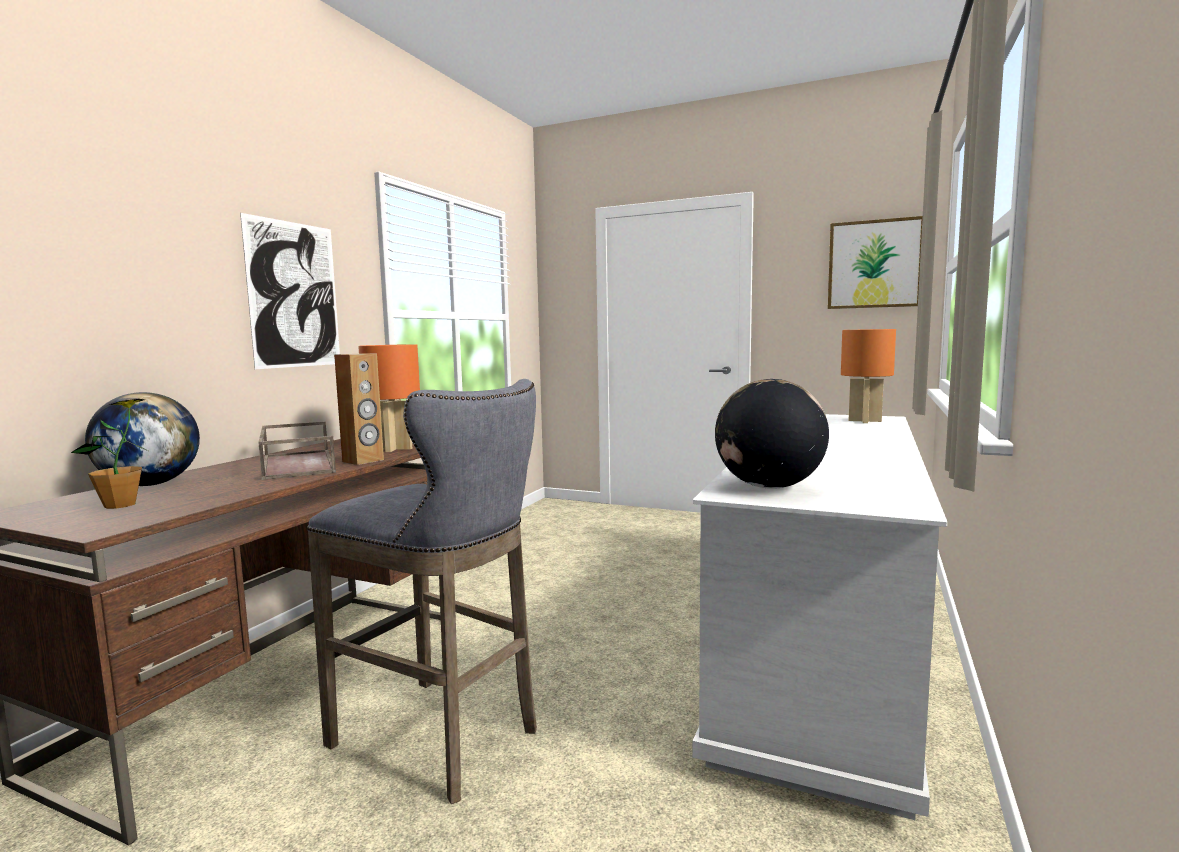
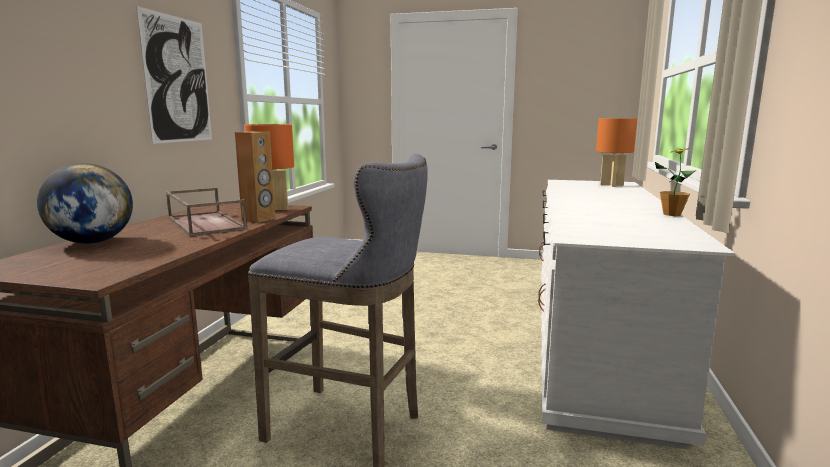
camera: 10 degrees left, 5 degrees up
potted plant [71,399,150,509] -> potted plant moved to [655,148,696,216]
globe [715,379,829,489] -> none
picture [828,216,923,309] -> none

